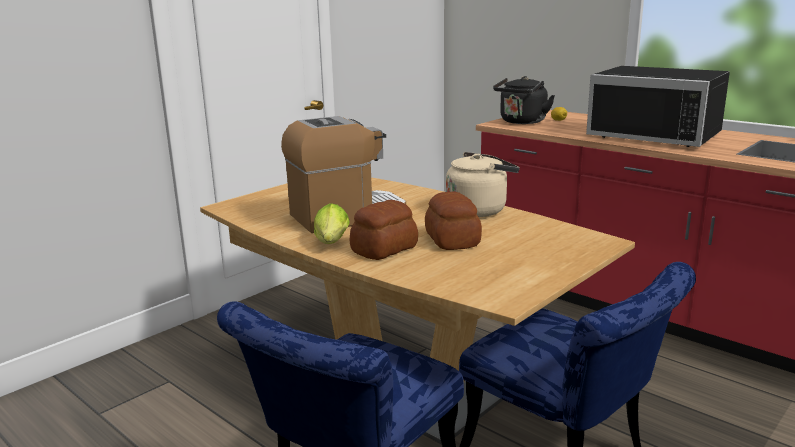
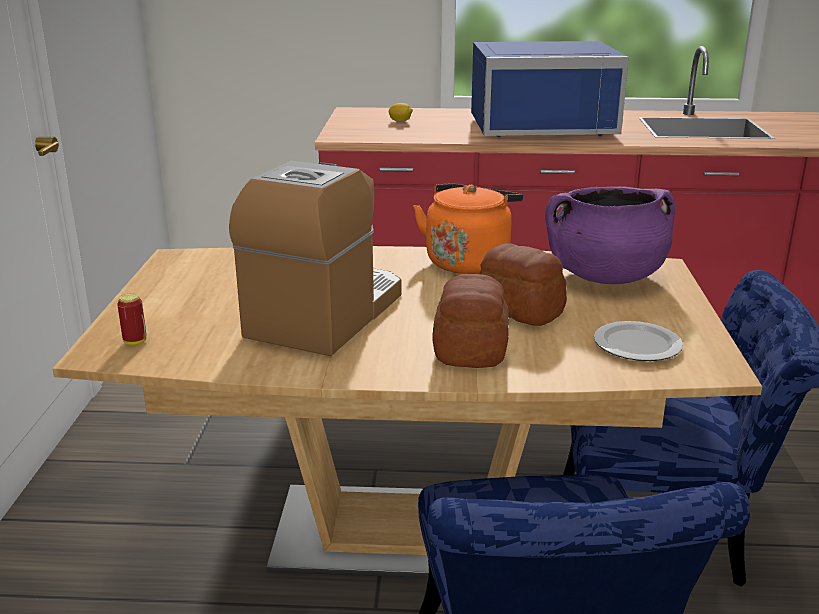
camera: 40 degrees left, 5 degrees up
lettuce [314,203,350,244] -> none
beige kettle [446,152,520,217] -> orange kettle [413,183,523,274]
black kettle [493,76,555,124] -> none
black microwave [586,66,730,147] -> blue microwave [471,41,629,137]
none -> can [117,293,147,345]
none -> purple cooking pot [545,187,675,284]
none -> plate [594,321,683,361]

